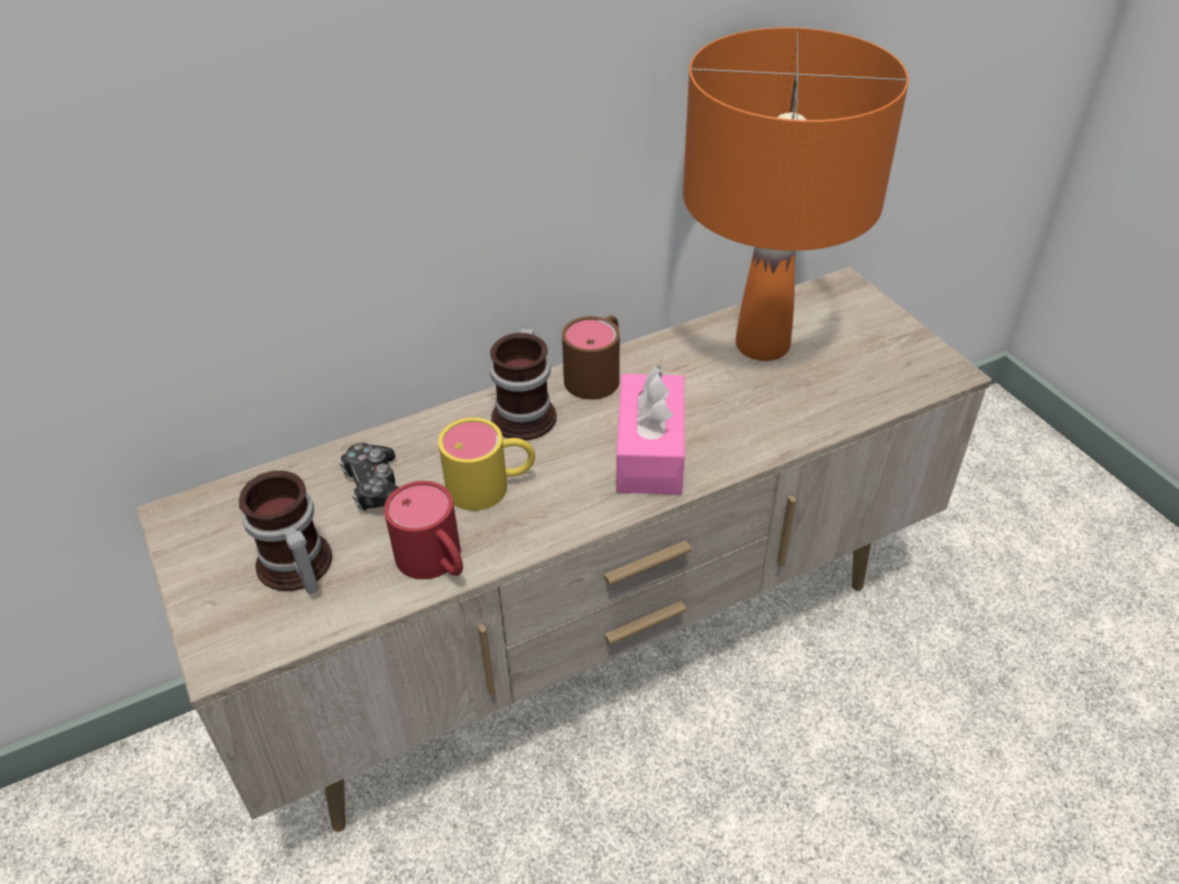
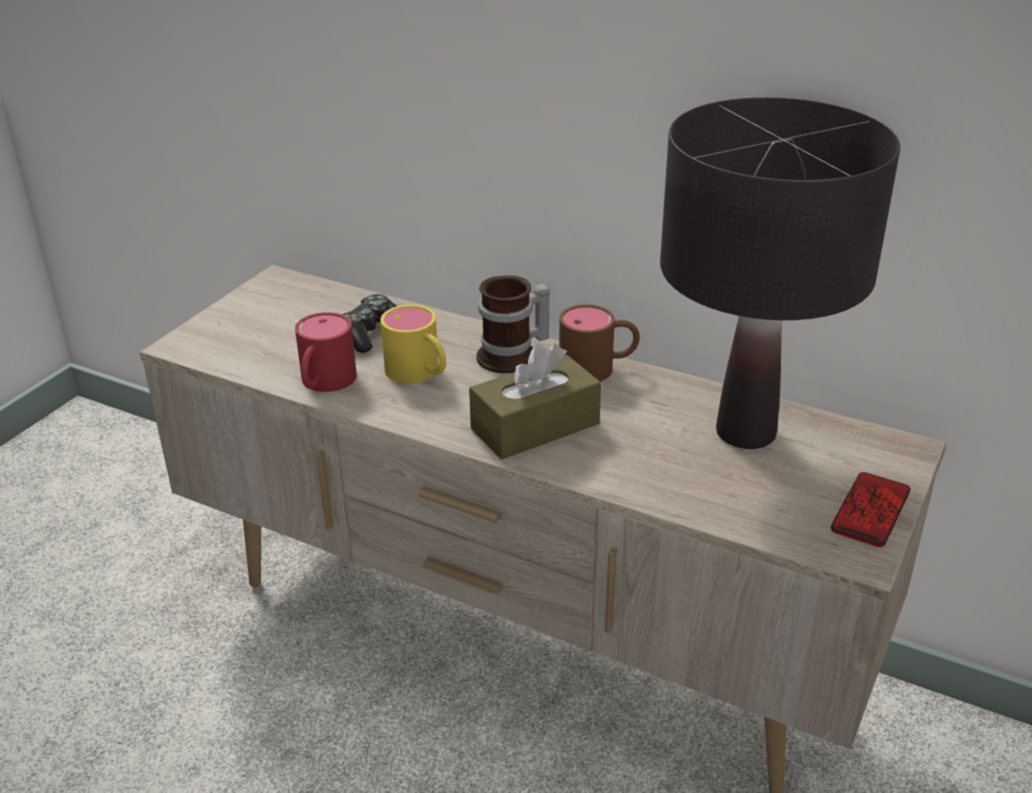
camera: 55 degrees right, 10 degrees down
mug [239,470,332,594] -> none
pink tissue box [616,365,685,495] -> brown tissue box [469,343,601,459]
orange table lamp [683,27,909,361] -> black table lamp [660,97,900,449]
none -> phone [831,472,910,547]

